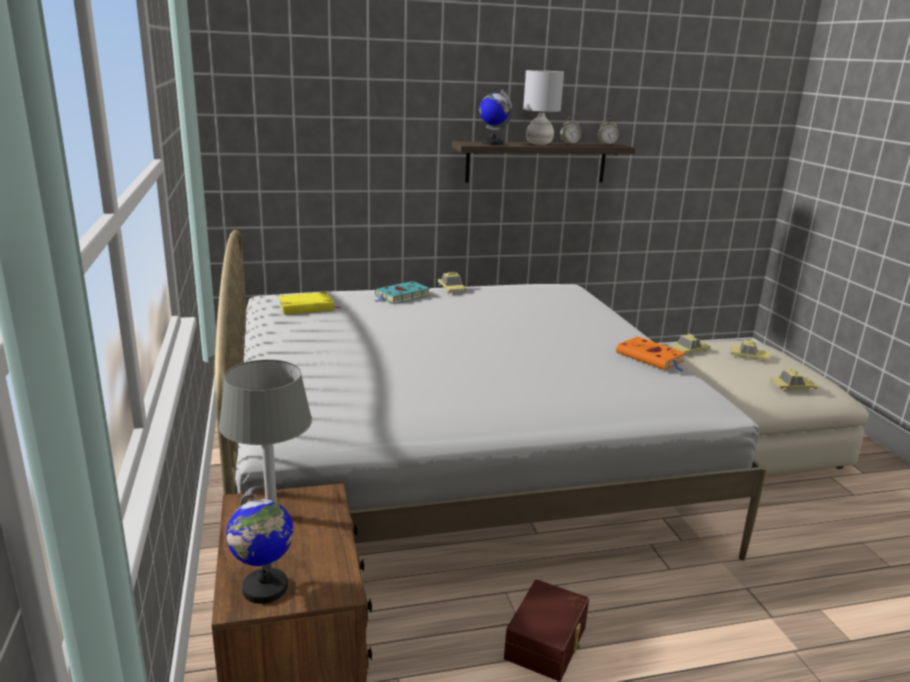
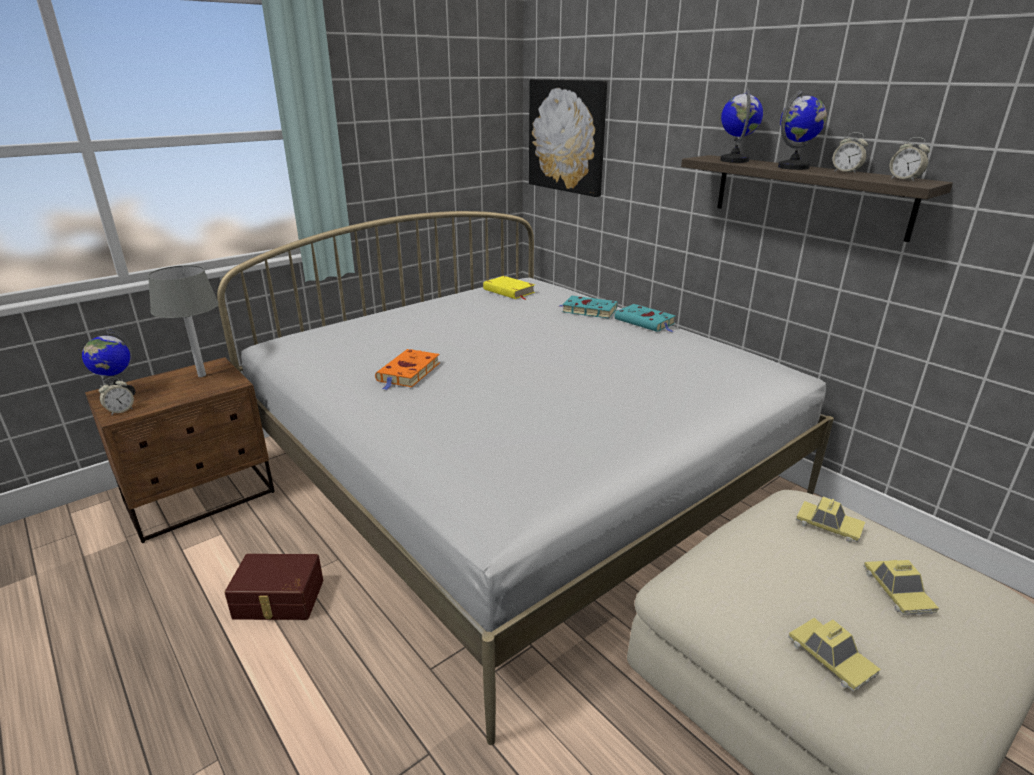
camera: 65 degrees right, 5 degrees up
toy car [438,272,467,293] -> turquoise book [614,304,676,332]
grey table lamp [523,70,564,145] -> globe [778,90,827,170]
orange book [616,336,685,371] -> orange book moved to [375,349,440,390]
none -> alarm clock [99,377,134,416]
none -> picture [529,79,607,197]

